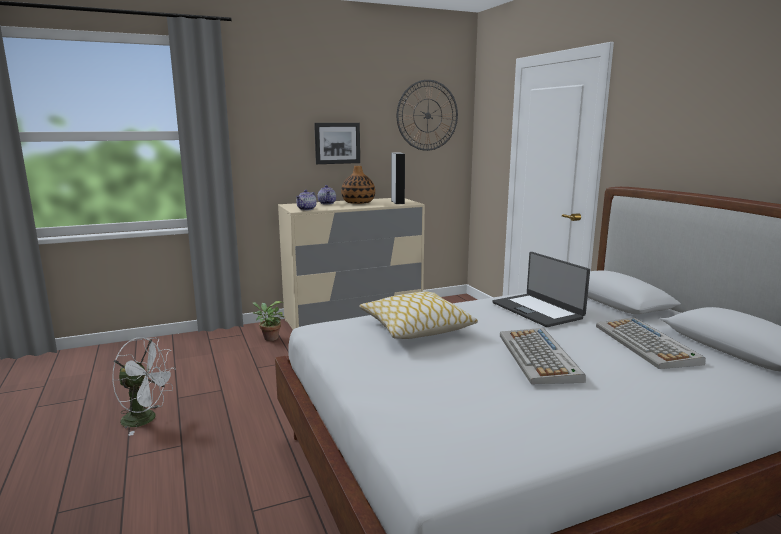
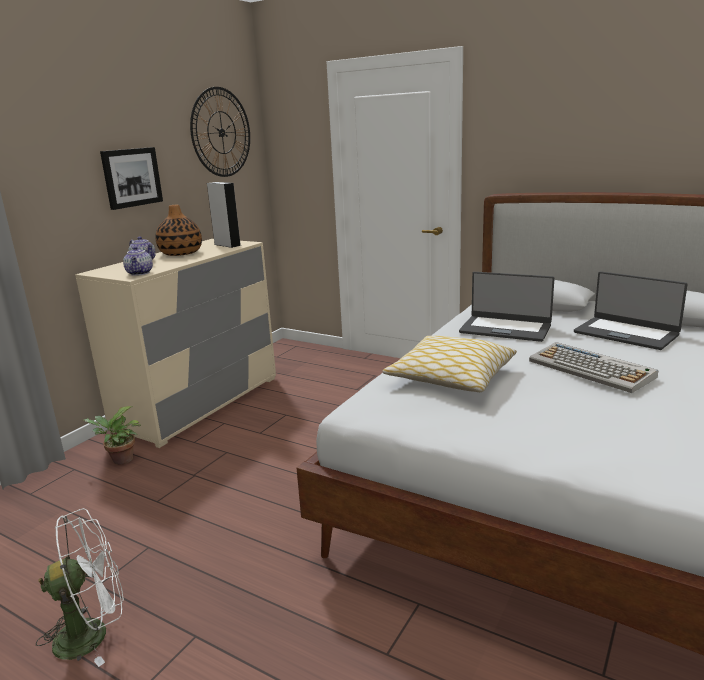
camera: 35 degrees left, 5 degrees up
keyboard [596,317,706,369] -> laptop [574,271,688,350]

